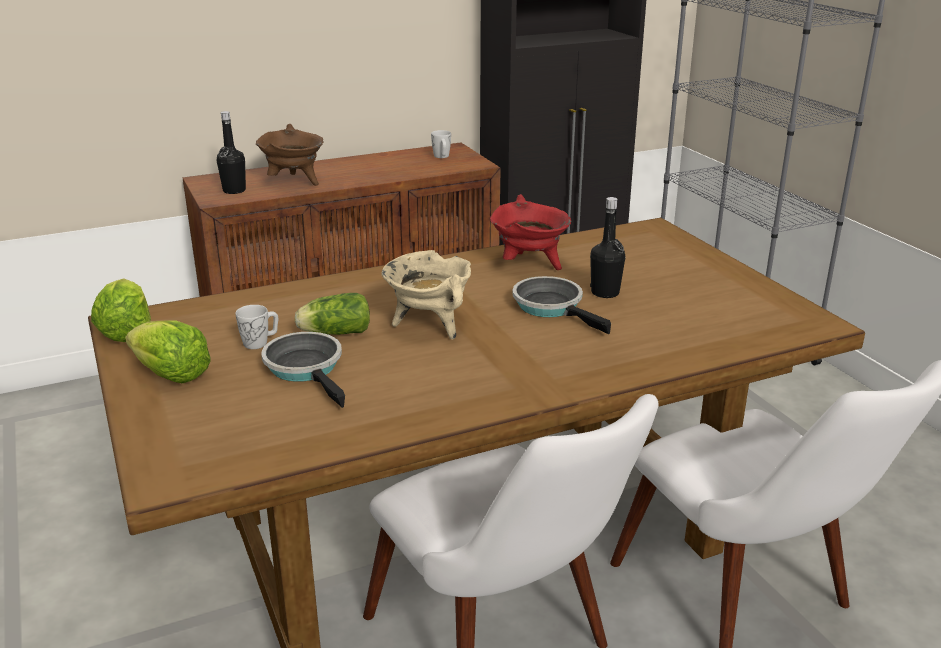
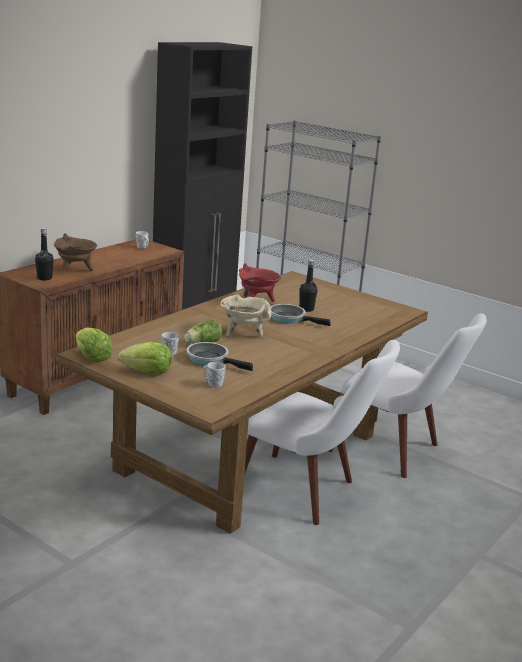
camera: 30 degrees left, 5 degrees down
none -> white mug [203,362,226,388]

